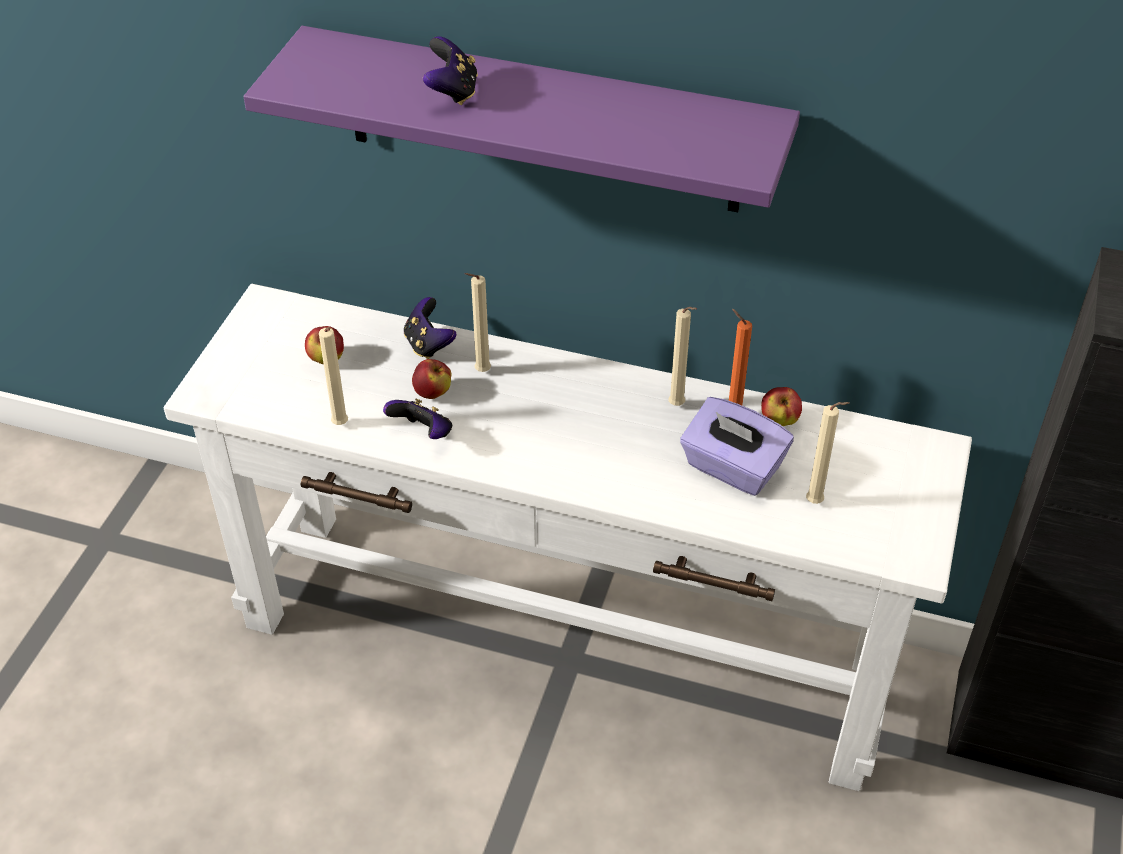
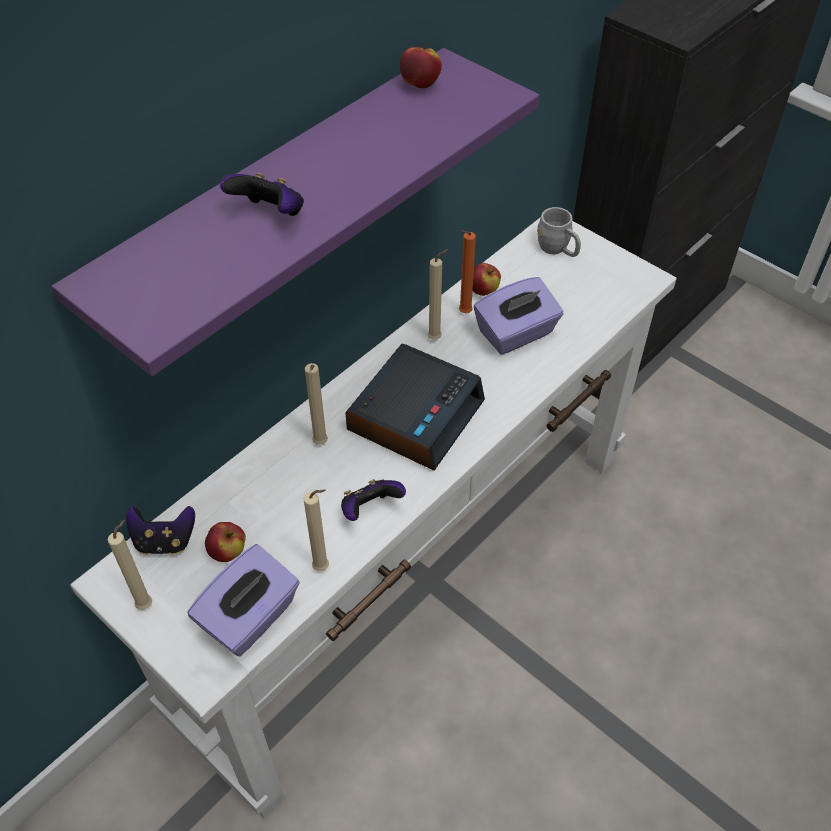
camera: 65 degrees left, 5 degrees up
game controller [404,297,456,359] -> game controller moved to [126,506,195,555]
apple [412,359,451,399] -> apple moved to [400,43,442,88]
beige candle [806,402,850,504] -> beige candle moved to [108,519,152,610]
none -> purple tissue box [188,544,300,656]
none -> alarm clock [345,344,485,471]
none -> grey mug [537,207,581,257]

